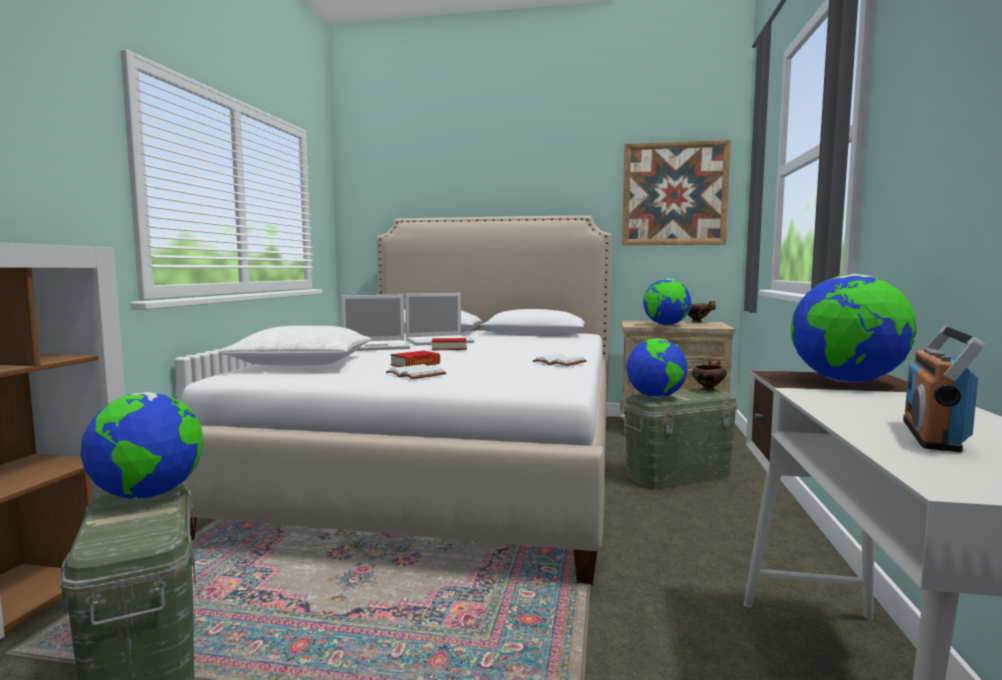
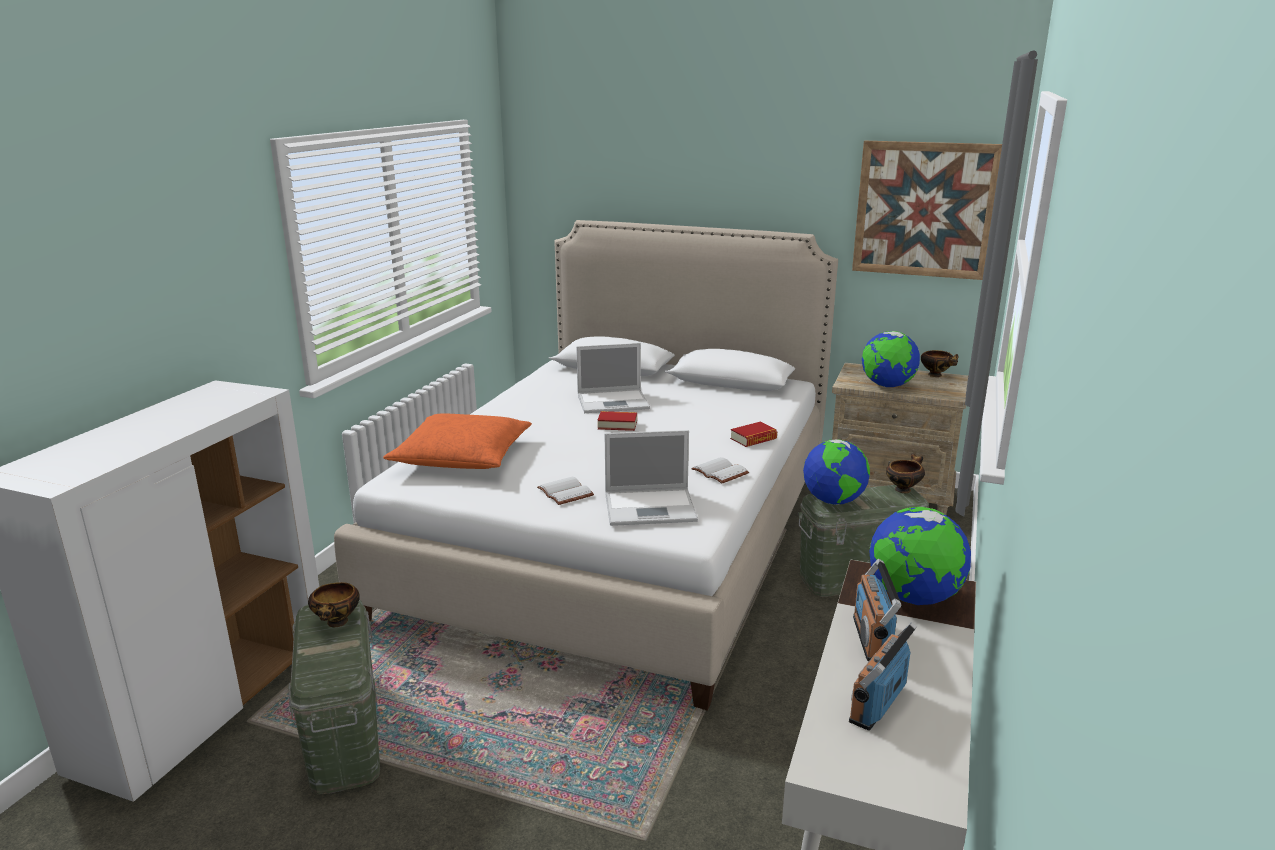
camera: 10 degrees right, 15 degrees up
globe [80,392,203,499] -> bowl [308,582,360,627]
white pillow [219,326,371,366] -> orange pillow [383,413,532,469]
laptop [341,295,410,351] -> laptop moved to [605,430,698,526]
book [390,351,440,367] -> book moved to [730,422,777,447]
none -> radio [853,559,901,661]

